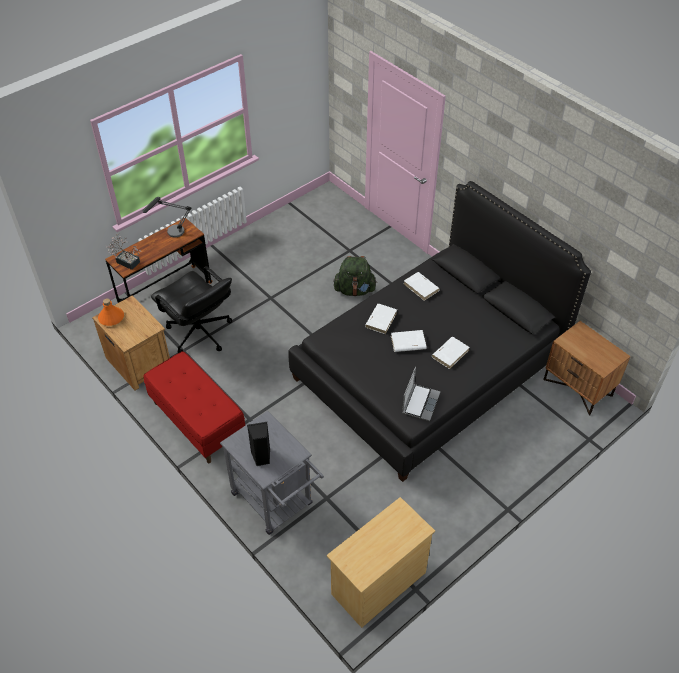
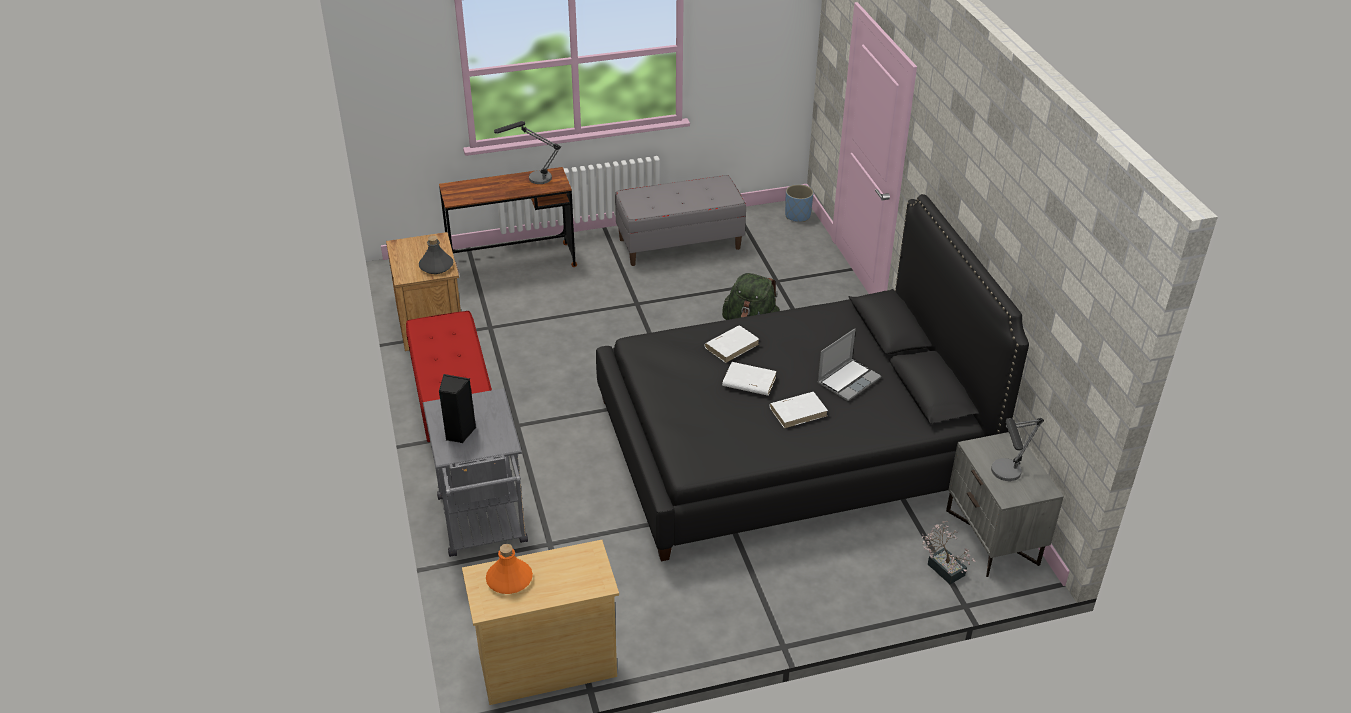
camera: 25 degrees right, 10 degrees down
orange bottle [98,298,124,326] -> orange bottle moved to [486,544,533,594]
potted plant [106,233,142,270] -> potted plant moved to [922,521,976,584]
black office chair [151,266,232,353] -> none
laptop [402,367,440,421] -> laptop moved to [817,329,881,401]
white book [404,272,440,301] -> none
brown nightstand [543,321,631,415] -> grey nightstand [946,432,1064,577]
none -> grey bottle [419,236,454,274]
none -> grey bench [615,175,746,266]
none -> blue planter [785,184,814,222]
none -> table lamp [991,418,1044,481]

